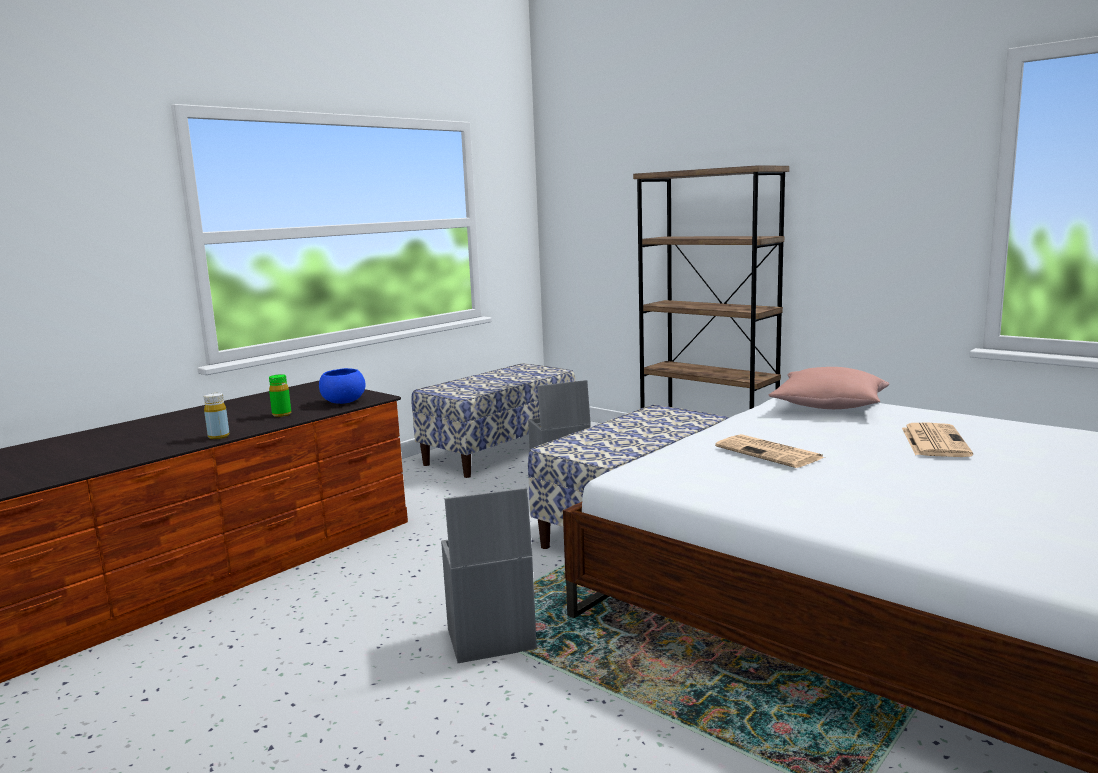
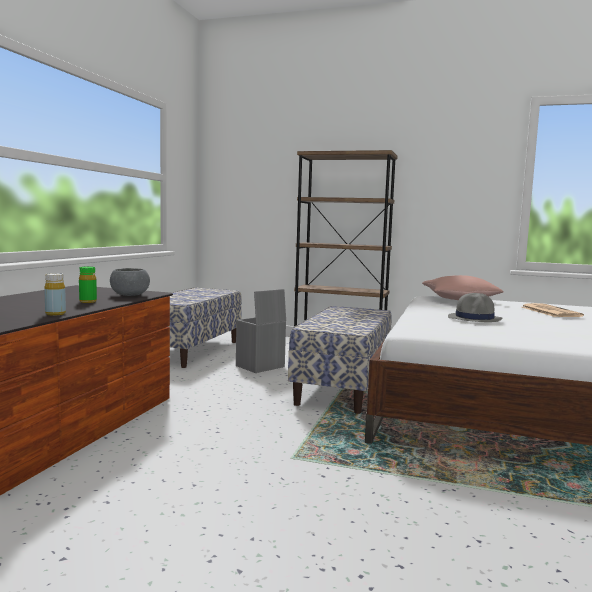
camera: 25 degrees left, 5 degrees down
blue bowl [319,368,365,404] -> grey bowl [110,268,150,296]
grey storage box [441,488,537,663] -> none
newspaper [715,434,825,468] -> grey hat [448,293,502,322]

